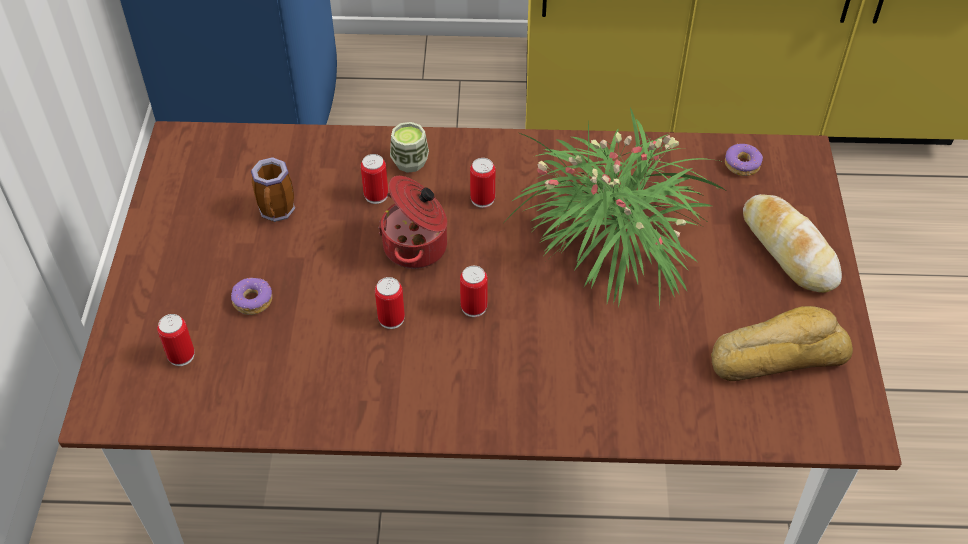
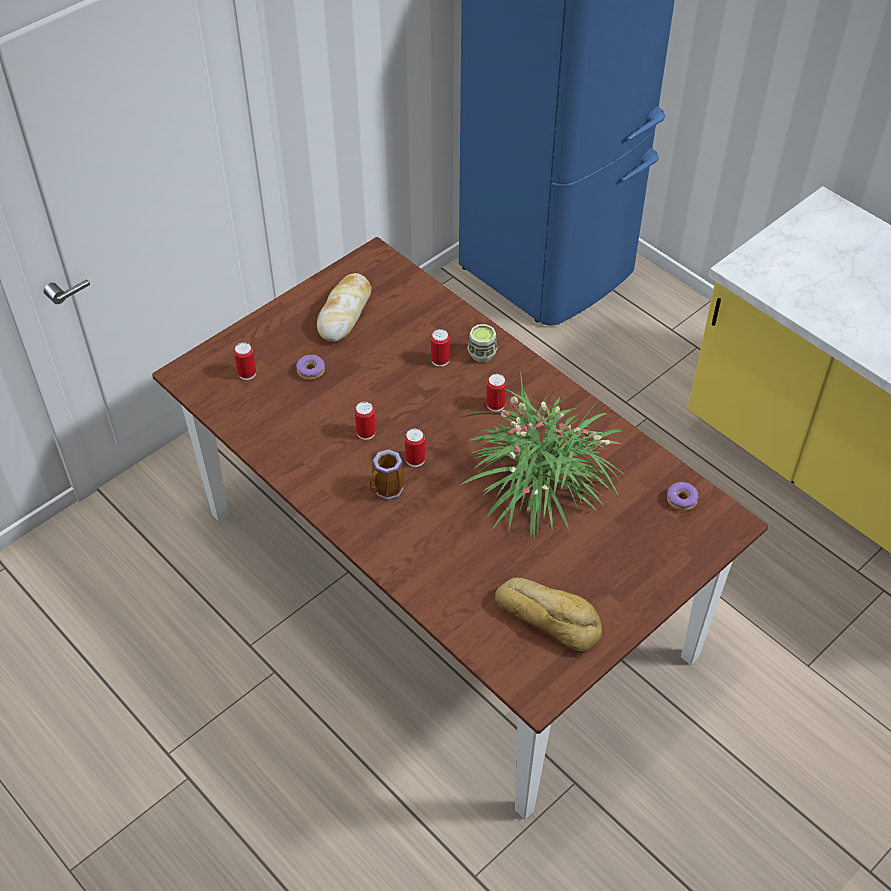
camera: 45 degrees right, 0 degrees up
mug [251,157,295,222] -> mug moved to [369,449,404,500]
cooking pot [378,176,447,269] -> none
bread [743,194,842,293] -> bread moved to [317,273,371,342]

